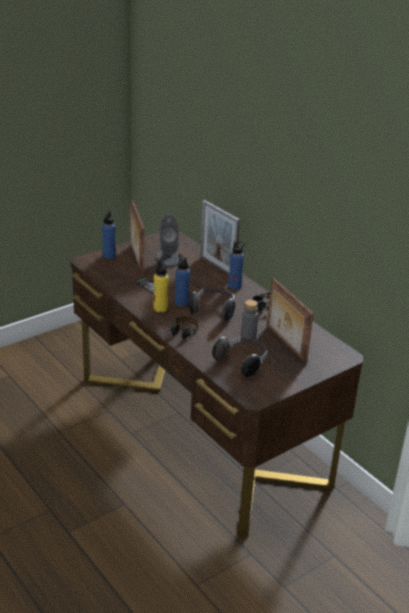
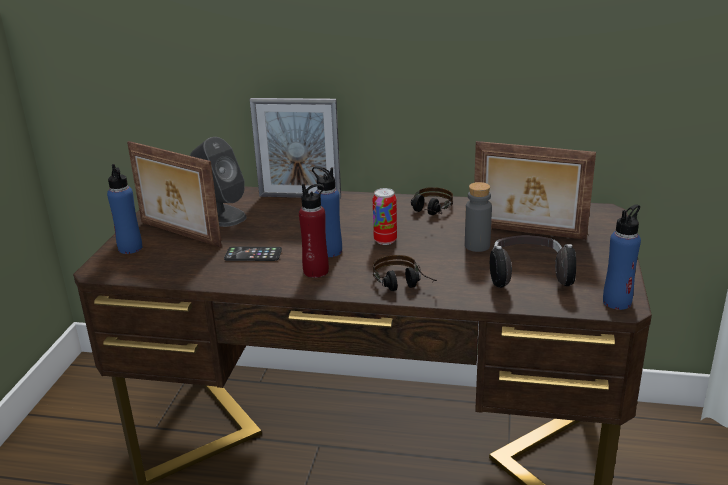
camera: 40 degrees left, 5 degrees down
yellow bottle [153,260,169,312] -> red bottle [299,184,329,278]
headphones [189,288,236,321] -> can [373,188,397,245]
blue bottle [228,241,245,290] -> blue bottle moved to [603,204,641,310]

